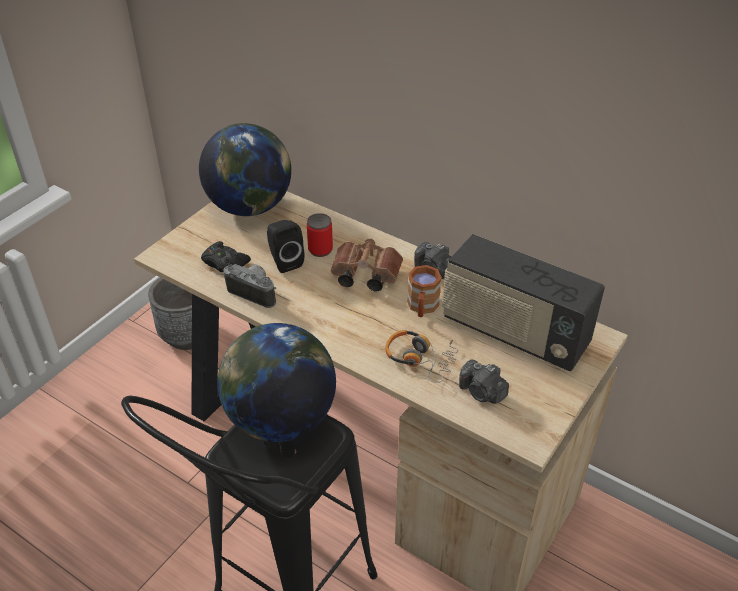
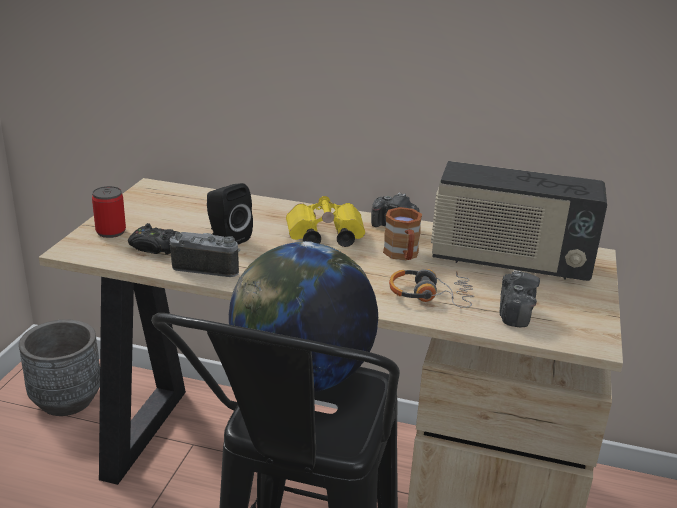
camera: 20 degrees left, 15 degrees down
globe [199,123,291,216] -> none
can [307,213,333,257] -> can moved to [92,186,126,238]
brown binoculars [331,238,403,291] -> yellow binoculars [286,196,365,247]
camera [459,360,509,404] -> camera turned 105 degrees counterclockwise [499,270,540,327]

